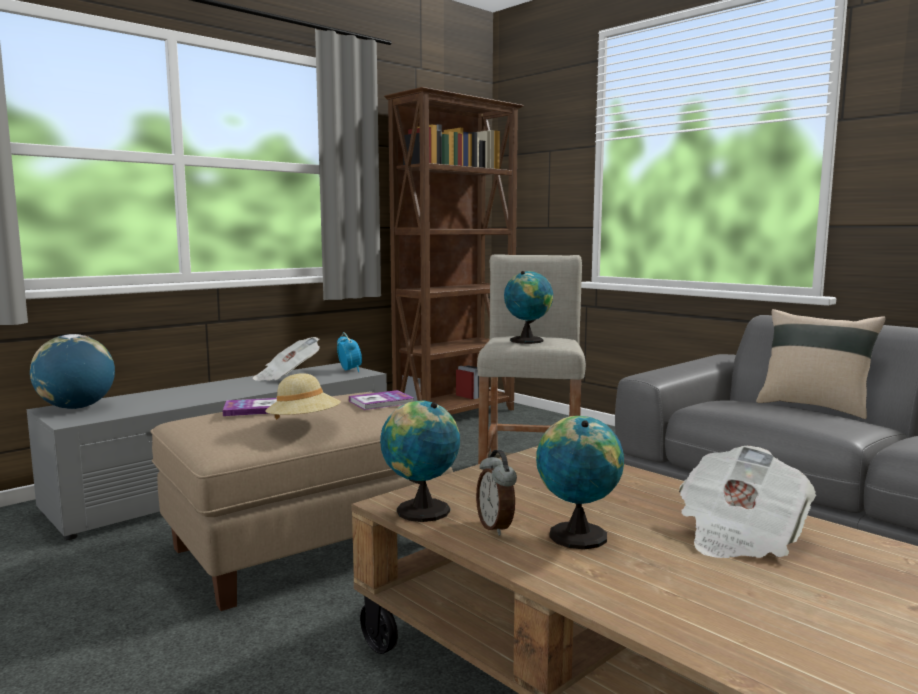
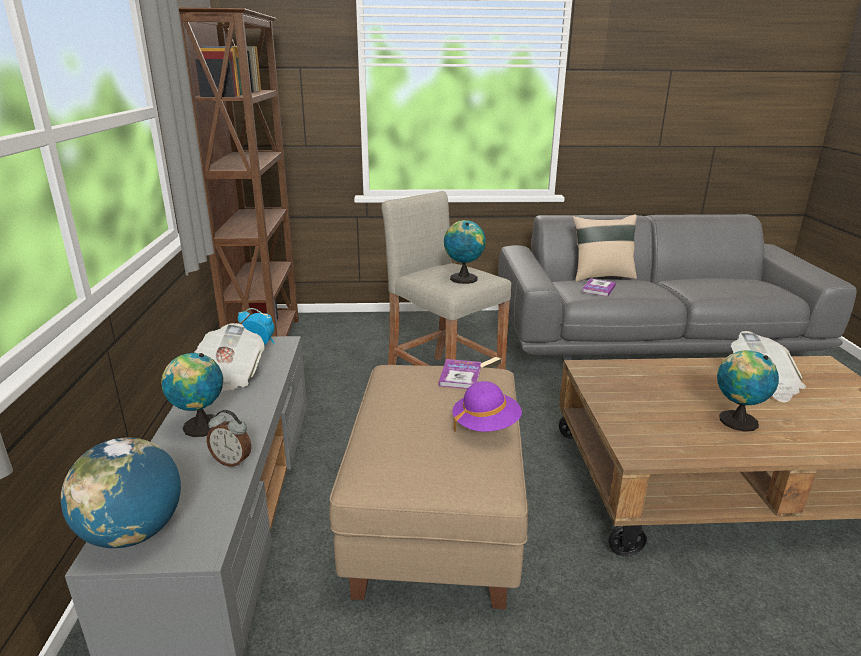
camera: 50 degrees left, 15 degrees up
book [223,398,277,416] -> book moved to [582,278,616,296]
beige hat [265,373,341,420] -> purple hat [452,381,522,432]
globe [380,400,460,522] -> globe moved to [161,353,223,437]
alarm clock [476,450,517,536] -> alarm clock moved to [207,410,251,467]

